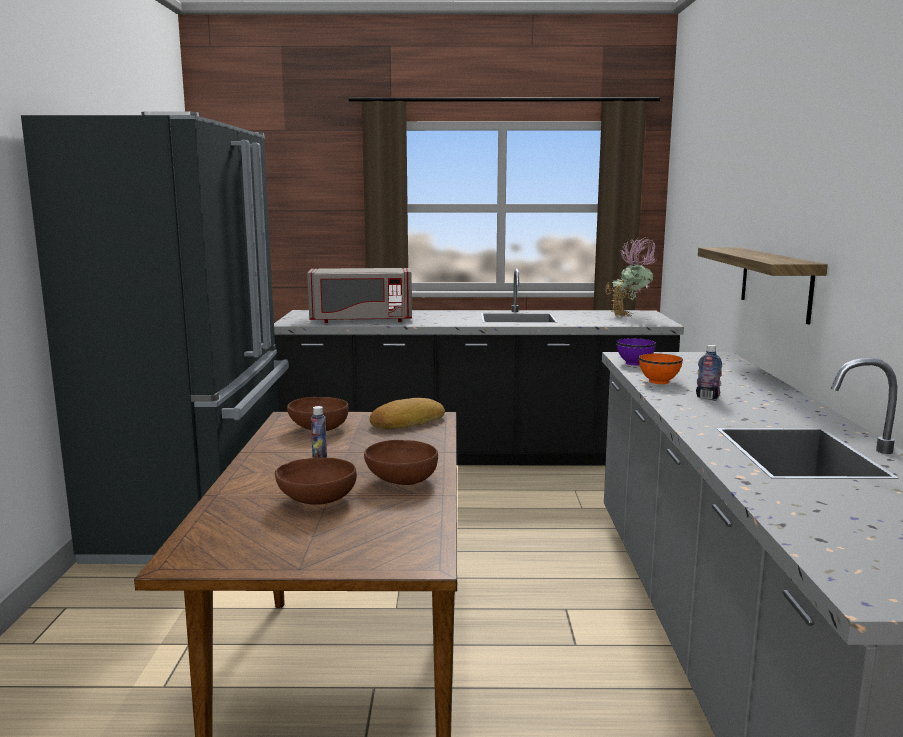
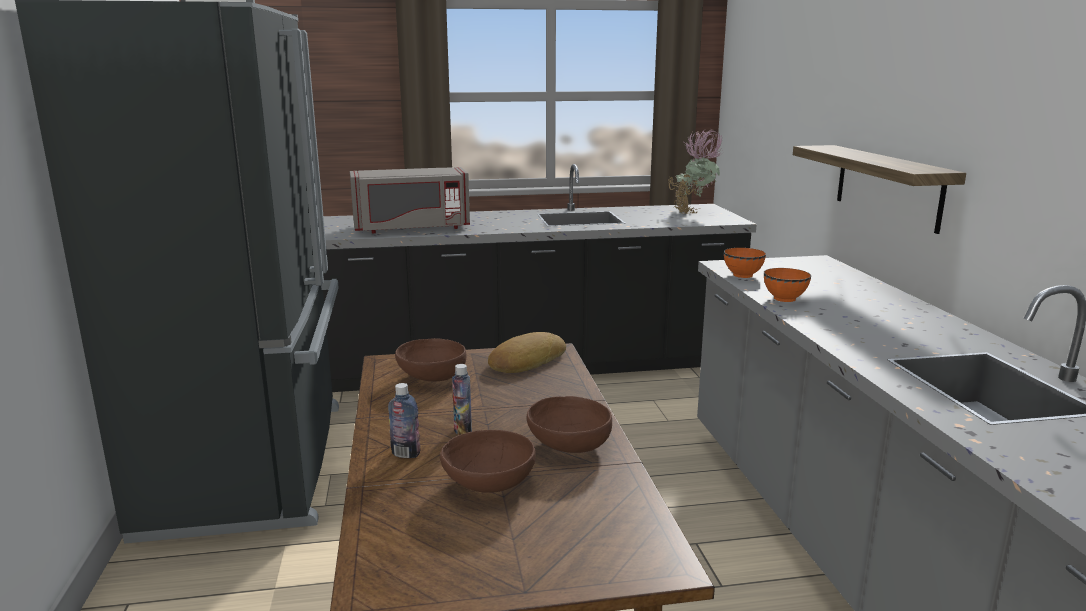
camera: 10 degrees left, 5 degrees up
purple bowl [616,338,656,366] -> orange bowl [724,248,766,278]
bottle [696,345,722,400] -> bottle moved to [388,383,420,458]

